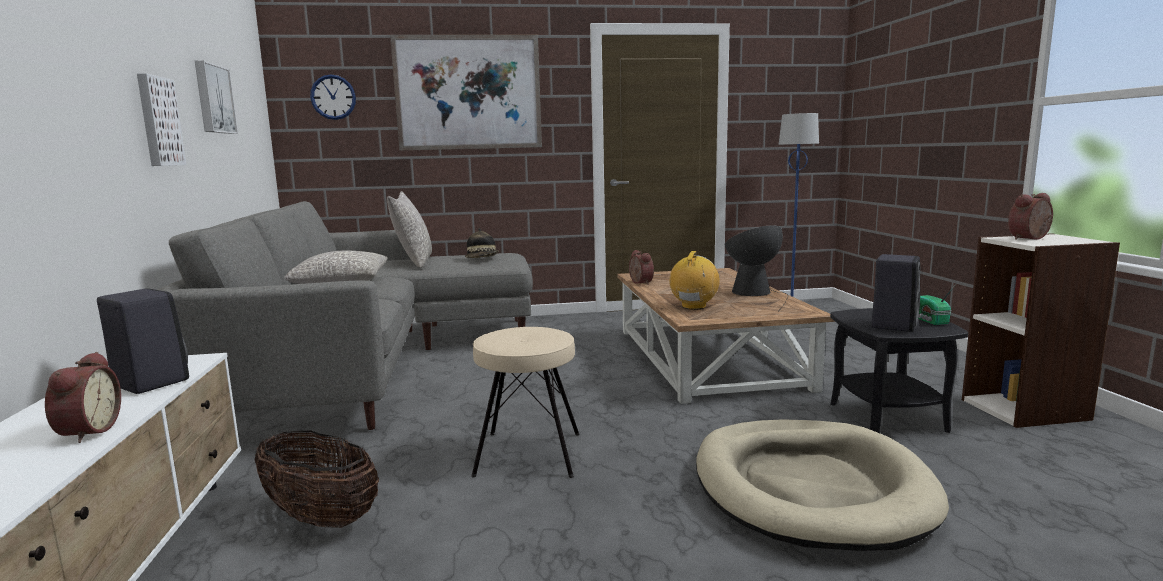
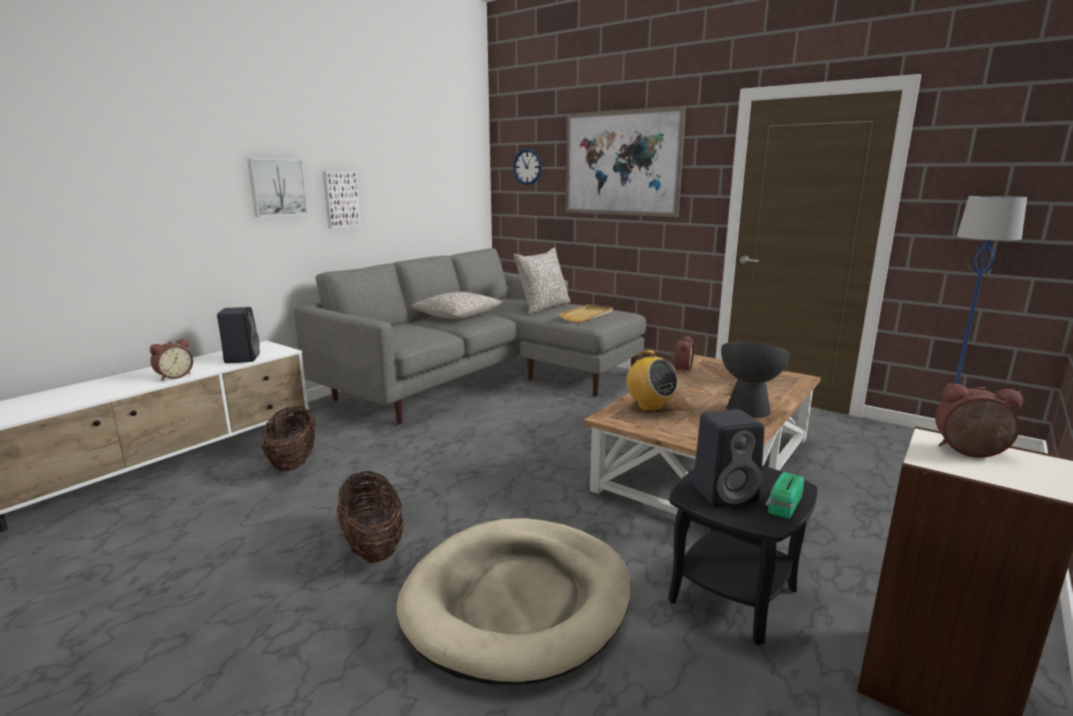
camera: 45 degrees right, 5 degrees up
picture [195,61,238,134] -> picture moved to [247,159,308,217]
hat [465,228,499,258] -> beige tray [559,304,613,322]
beige stool [471,327,580,478] -> none
radio [669,251,720,310] -> radio turned 75 degrees clockwise [624,350,678,411]
none -> basket [337,471,403,563]

